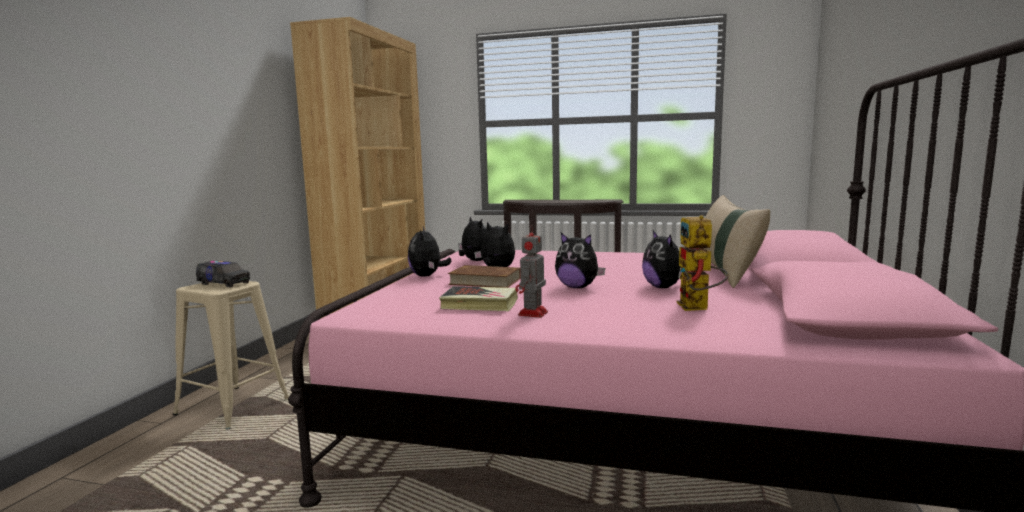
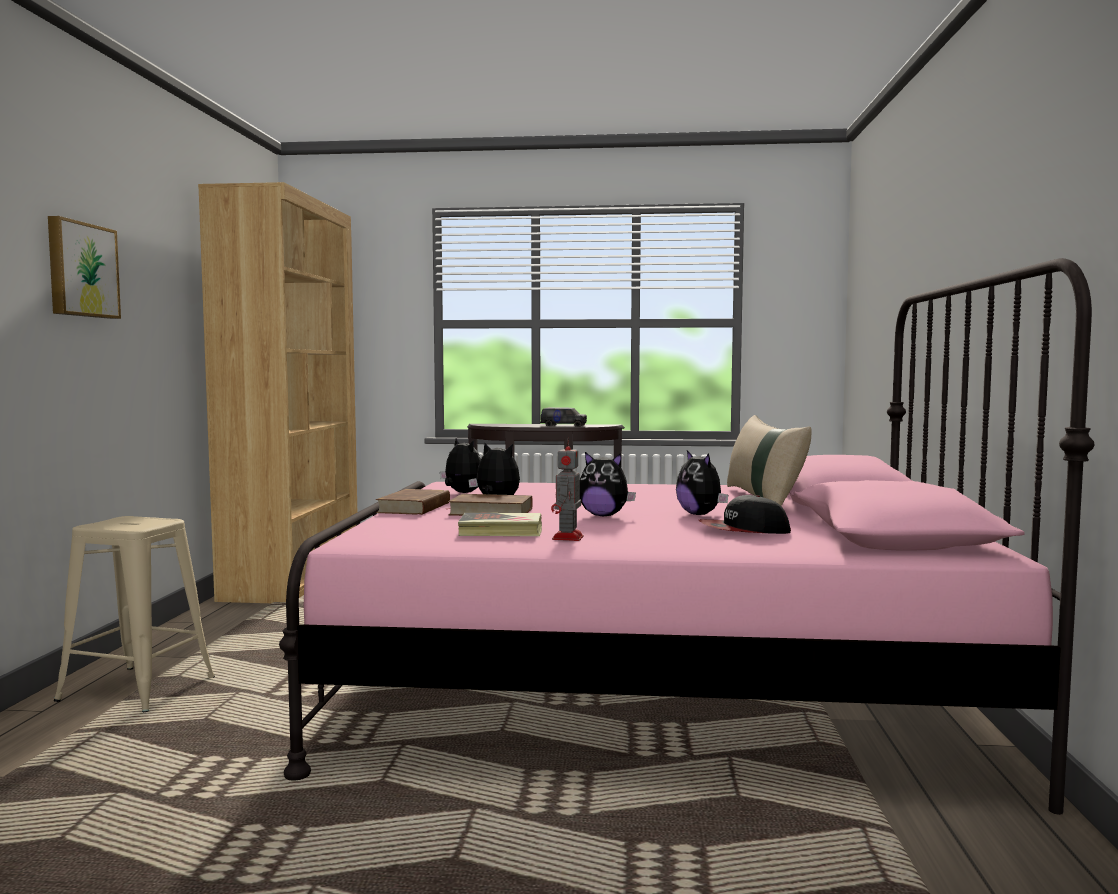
camera: 10 degrees left, 5 degrees down
toy truck [196,261,250,287] -> toy truck moved to [540,407,587,427]
plush toy [408,227,452,277] -> brown book [376,489,450,515]
toy robot [676,215,729,311] -> cap [699,495,791,534]
none -> picture [48,216,121,319]

